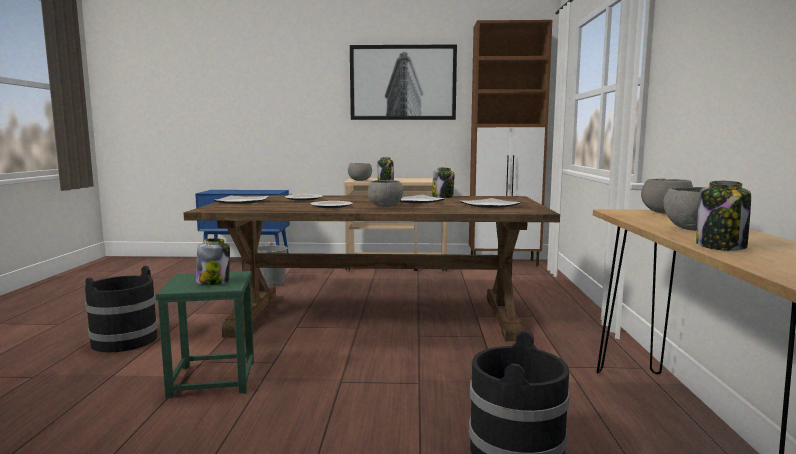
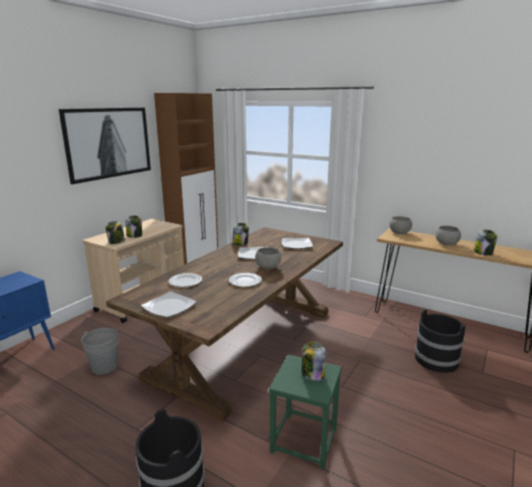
camera: 60 degrees left, 10 degrees up
grey bowl [348,163,372,181] -> jar [106,221,125,244]

